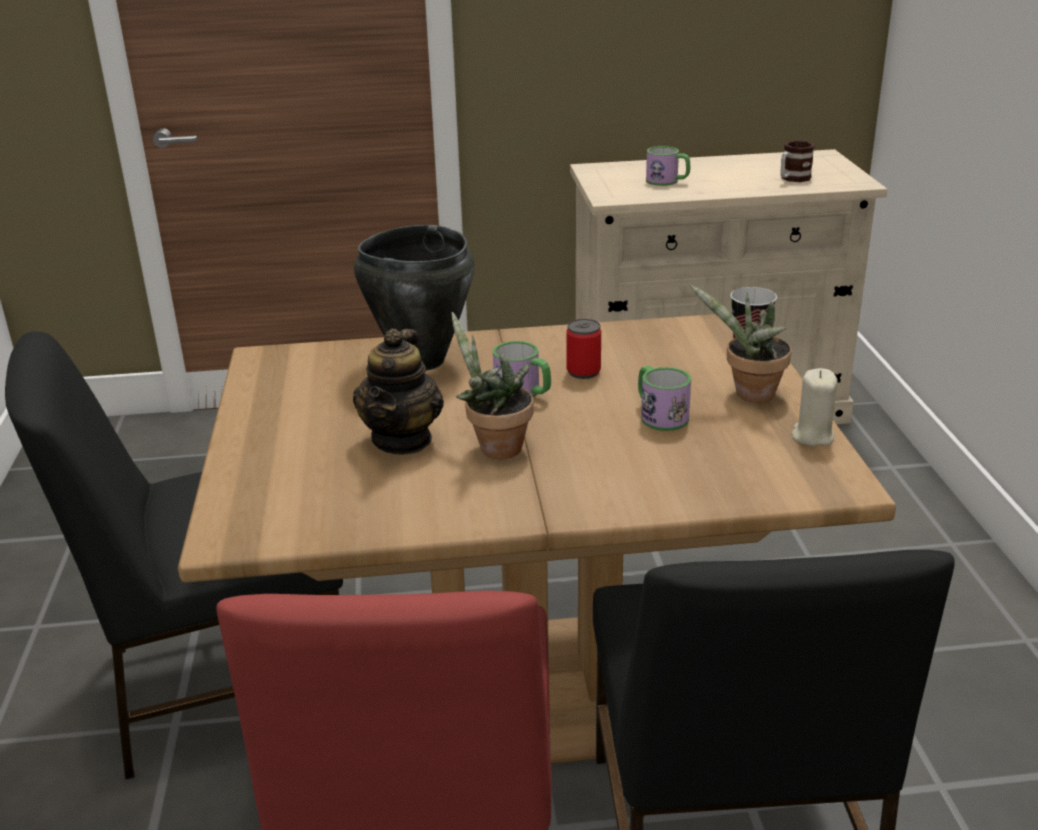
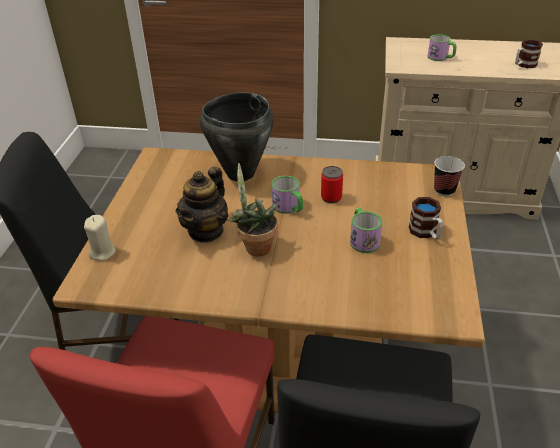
camera: 15 degrees right, 10 degrees up
potted plant [689,284,791,402] -> mug [409,197,443,239]
beige candle [792,368,838,446] -> beige candle moved to [84,215,116,261]

